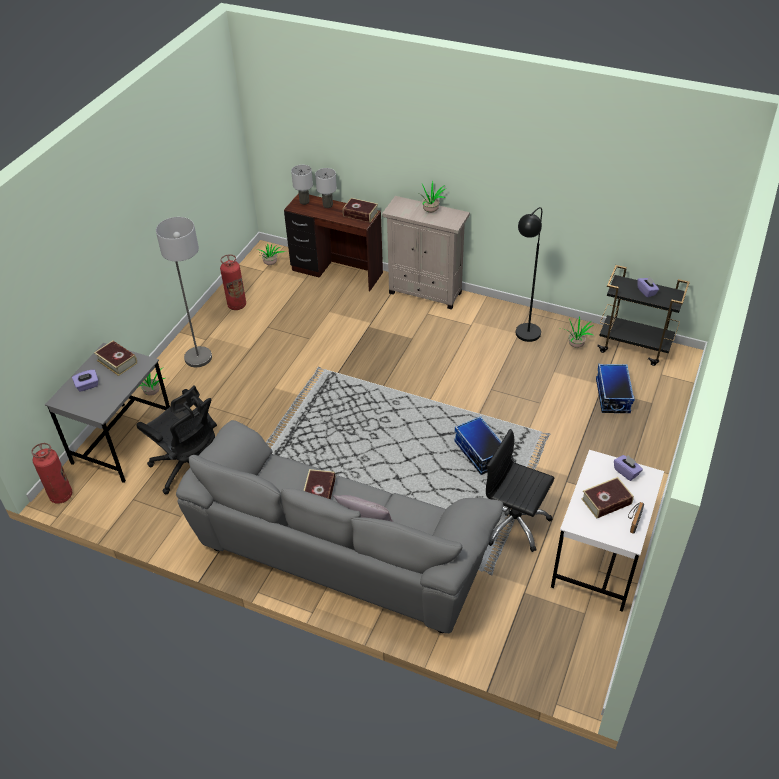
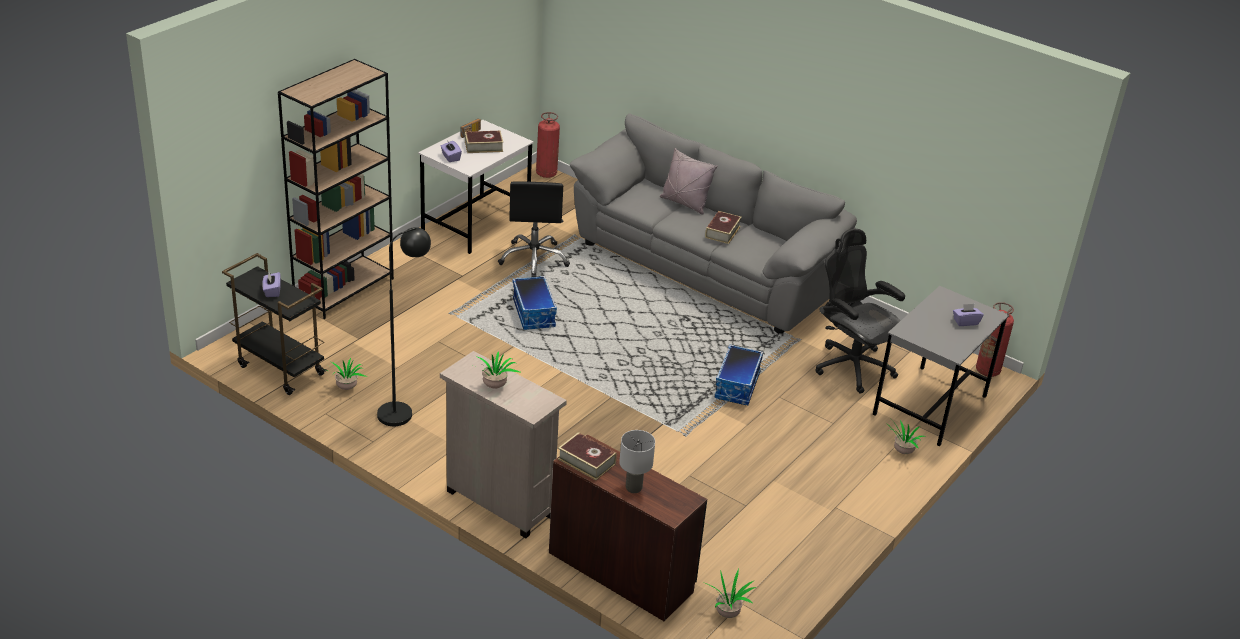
camera: 170 degrees left, 10 degrees down
book [94,340,137,376] -> none
grey floor lamp [156,217,212,367] -> none
fire extinguisher [220,254,246,310] -> fire extinguisher moved to [536,112,560,178]
white table lamp [291,165,313,205] -> none
black office chair [486,429,554,552] -> black office chair turned 45 degrees clockwise [498,181,570,277]
storage box [596,364,635,413] -> storage box moved to [714,344,763,405]
none -> beige bookcase [278,59,394,319]

